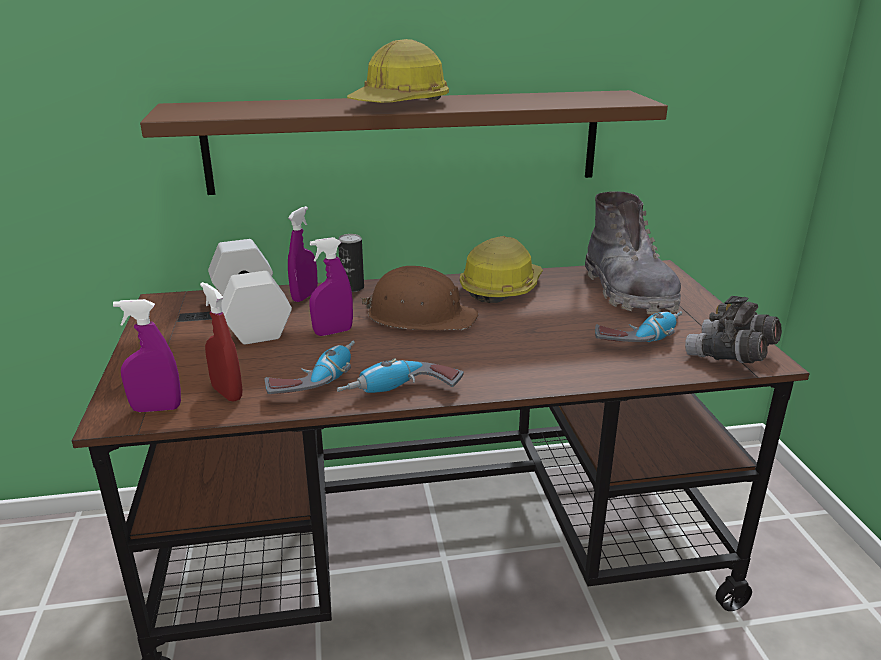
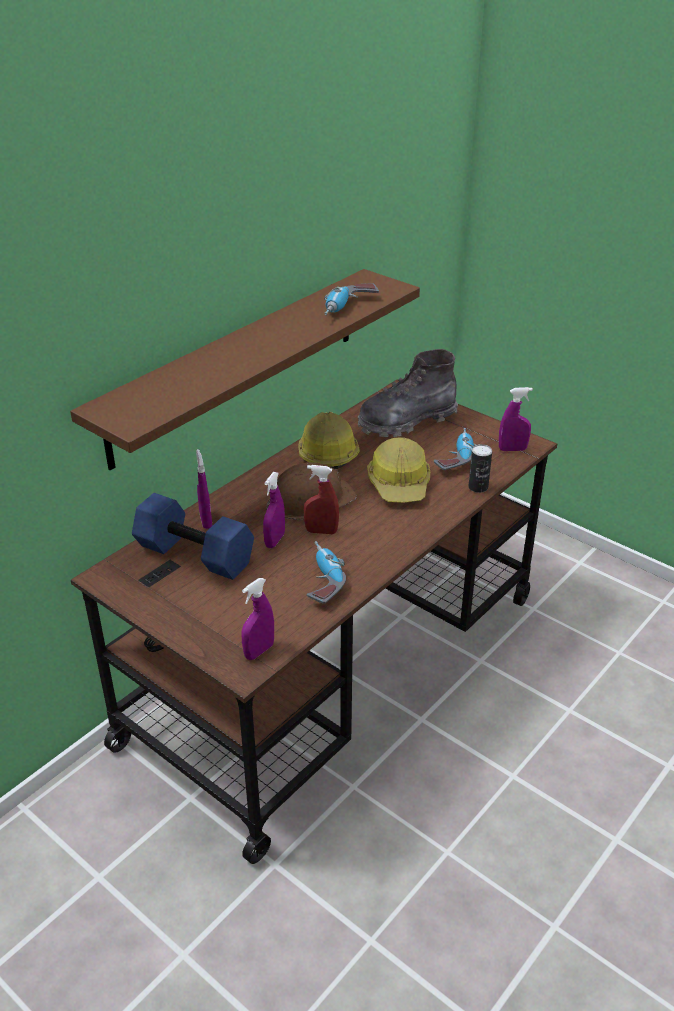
camera: 40 degrees left, 10 degrees up
red spray bottle [200,282,242,402] -> red spray bottle moved to [304,465,339,534]
white dumbbell [208,239,292,345] -> blue dumbbell [132,493,254,580]
power drill [337,358,463,393] -> power drill moved to [324,283,379,315]
can [338,234,364,292] -> can moved to [468,444,492,493]
hard hat [347,39,449,103] -> hard hat moved to [367,438,430,503]
grey boot [585,191,681,314] -> grey boot turned 120 degrees clockwise [358,349,458,437]
grey binoculars [685,296,782,363] -> purple spray bottle [499,387,533,451]

